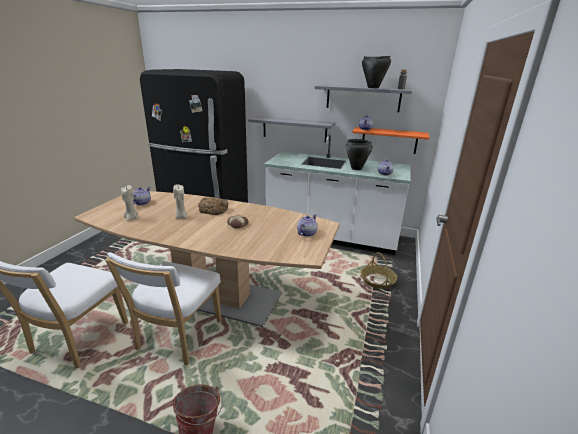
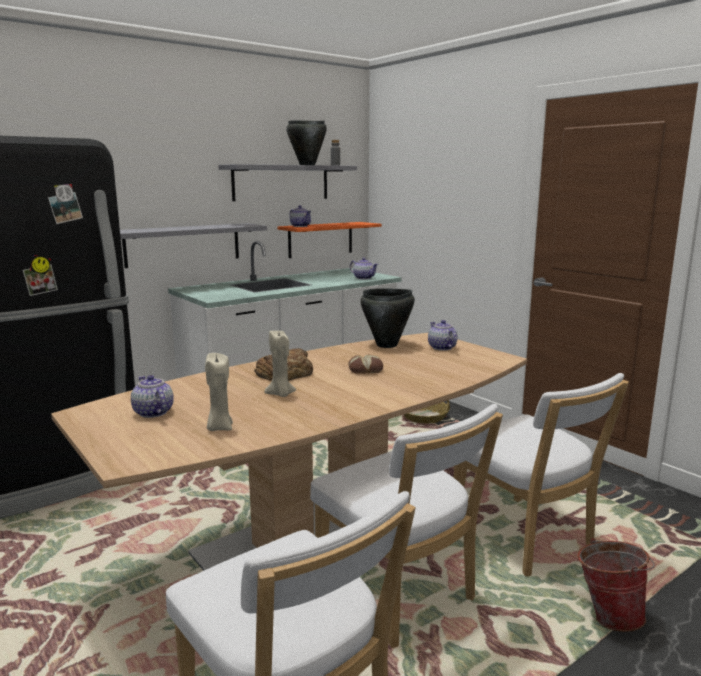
camera: 55 degrees left, 10 degrees down
black cooking pot [346,139,373,170] -> black cooking pot moved to [360,288,415,348]
none -> white chair [454,373,629,576]

